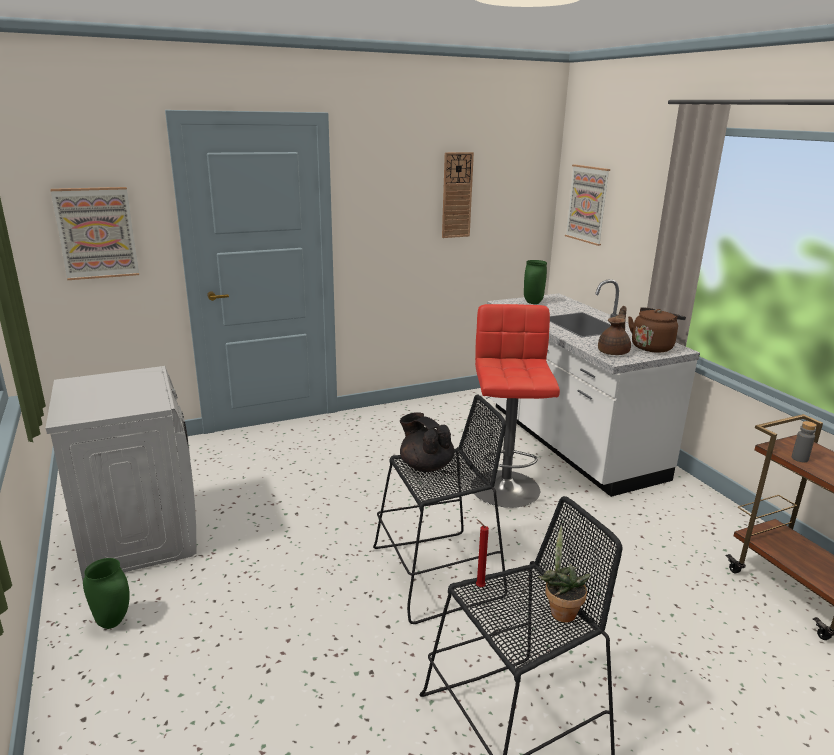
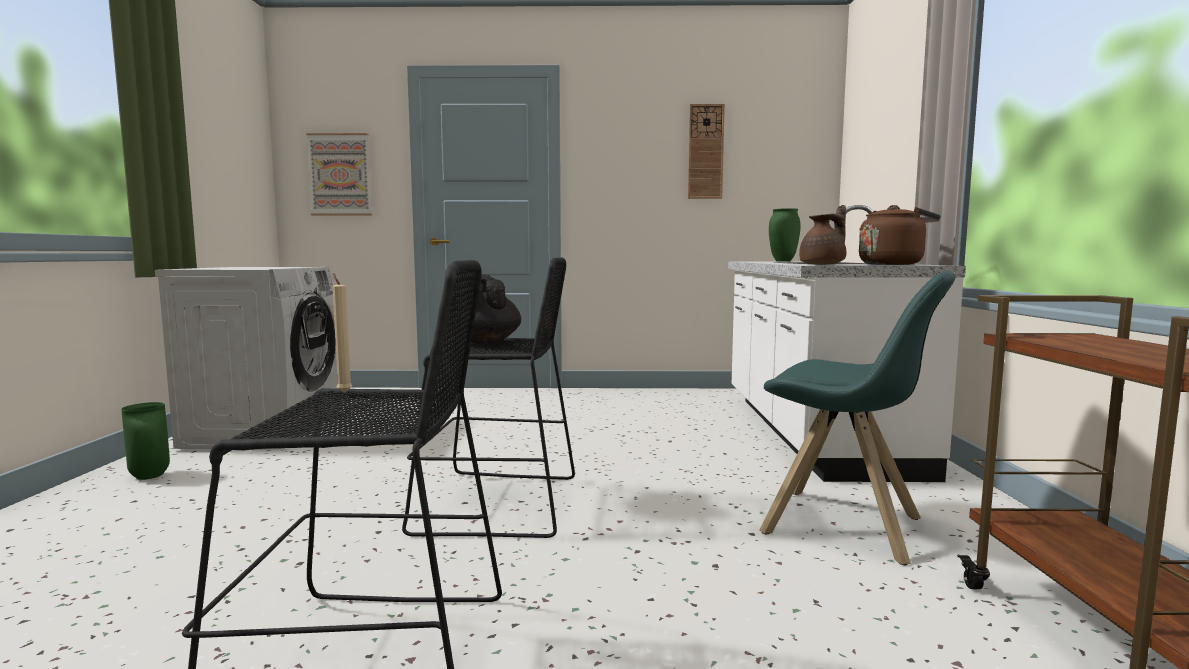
camera: 25 degrees right, 15 degrees down
red stool [471,304,560,508] -> none
red candle [476,519,489,587] -> beige candle [333,273,352,393]
potted plant [538,525,591,623] -> none
picture [565,165,610,246] -> none
grey bottle [792,421,817,462] -> none
none -> turquoise chair [760,271,955,565]

